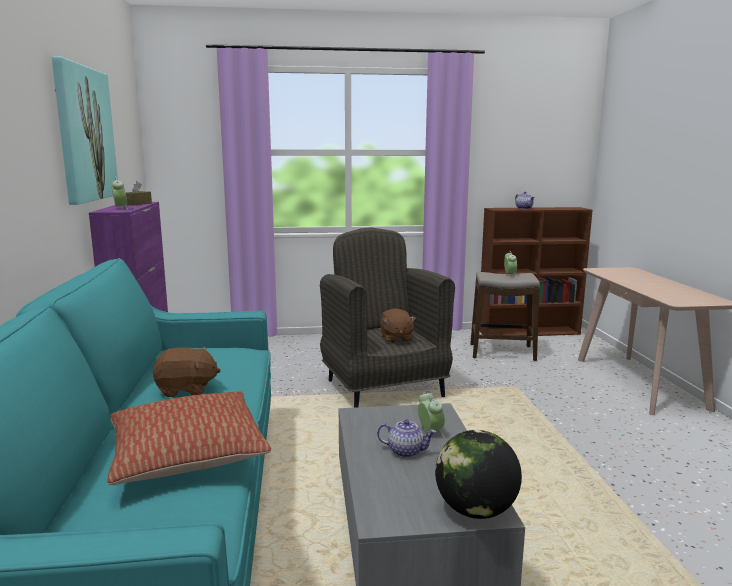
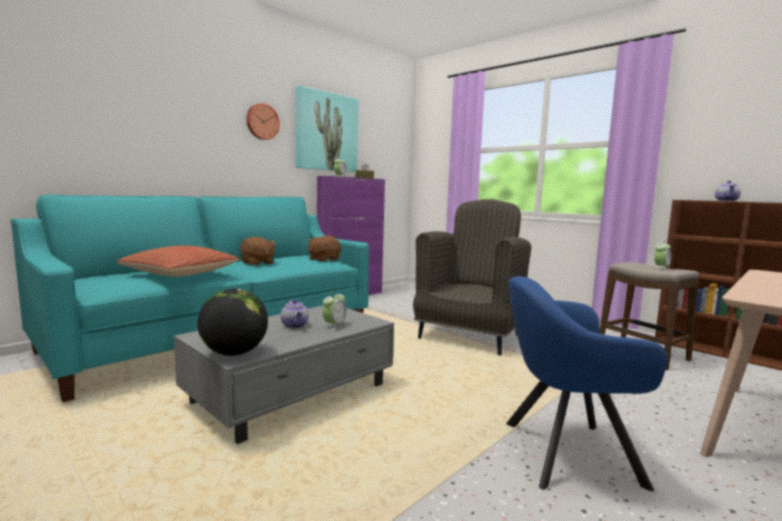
camera: 50 degrees right, 5 degrees down
brown plush toy [380,308,416,343] -> brown plush toy moved to [308,236,341,262]
none -> wall clock [246,103,280,140]
none -> blue armchair [506,276,668,491]

